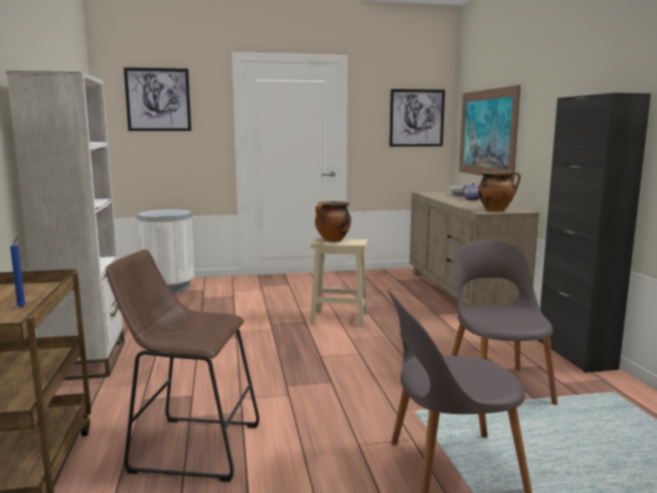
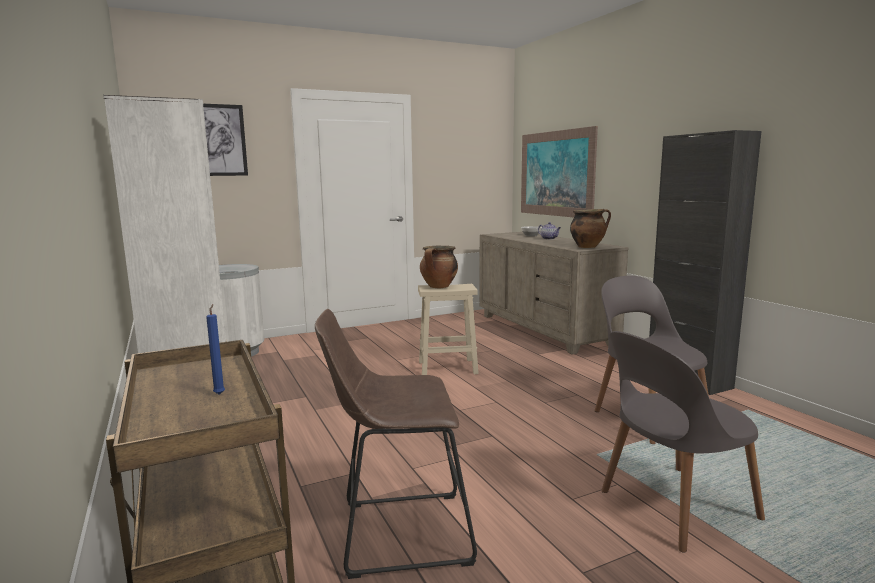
camera: 15 degrees left, 0 degrees up
picture [389,89,445,147] -> none

